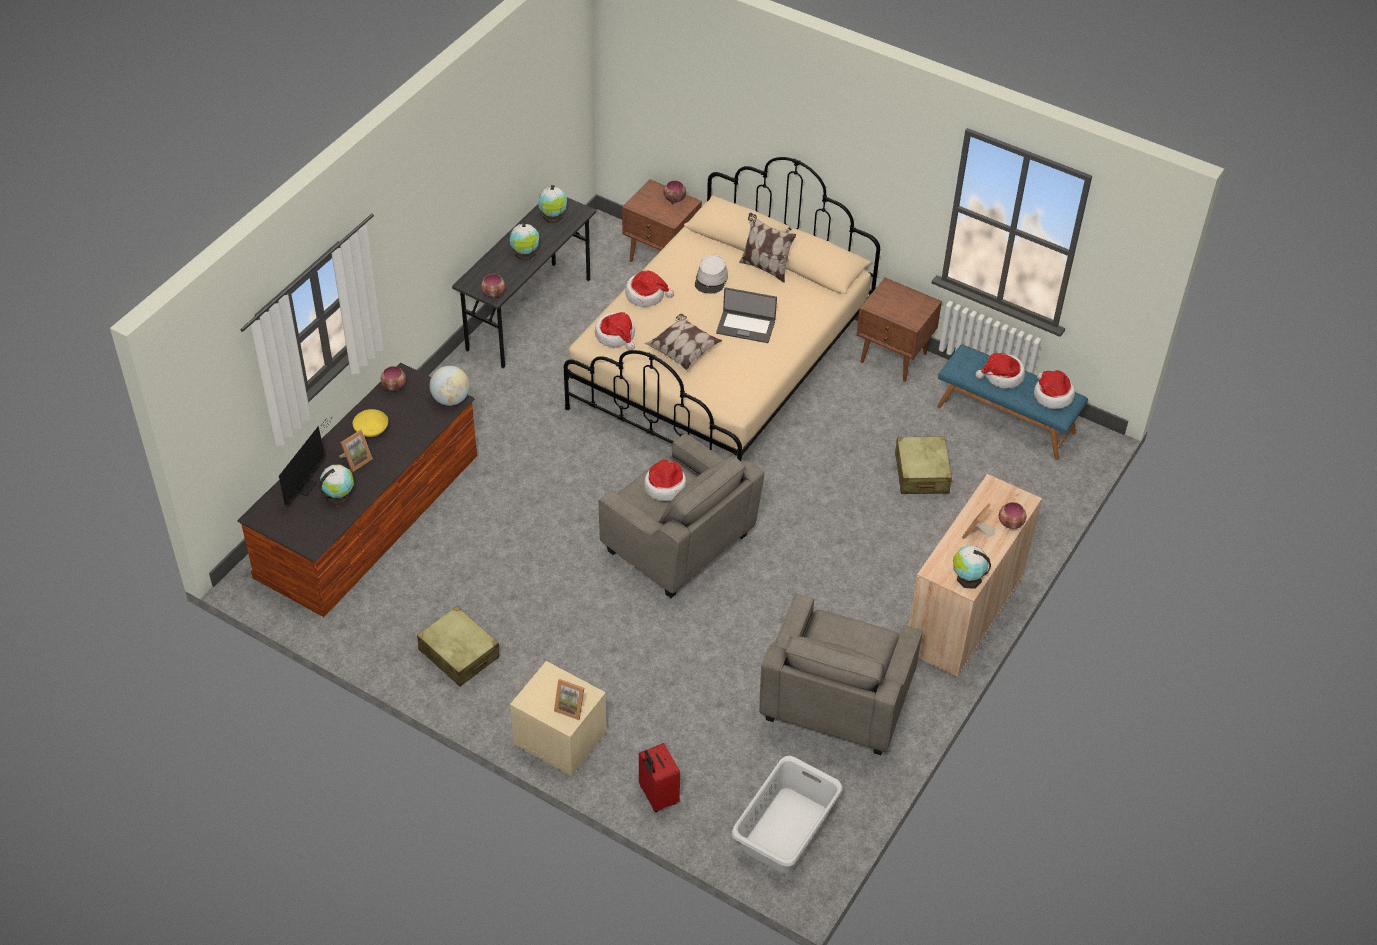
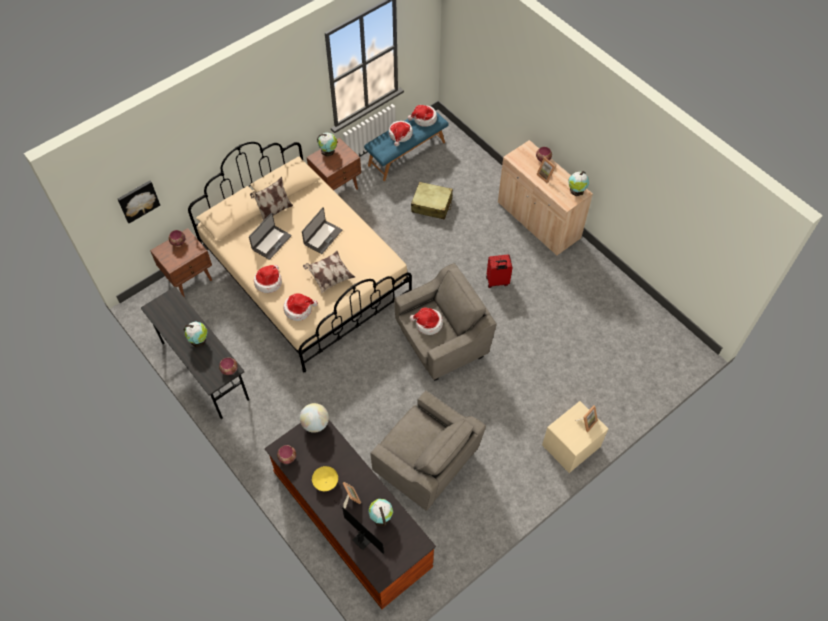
camera: 70 degrees left, 10 degrees up
beige suitcase [417,606,499,687] -> none
globe [538,185,567,223] -> globe moved to [317,133,337,157]
red suitcase [639,743,680,812] -> red suitcase moved to [486,254,513,288]
grey hat [695,255,728,294] -> laptop [249,213,292,260]
grey laundry basket [732,756,843,874] -> none
grey armchair [759,594,923,755] -> grey armchair moved to [370,391,486,511]
none -> picture [118,181,160,223]

